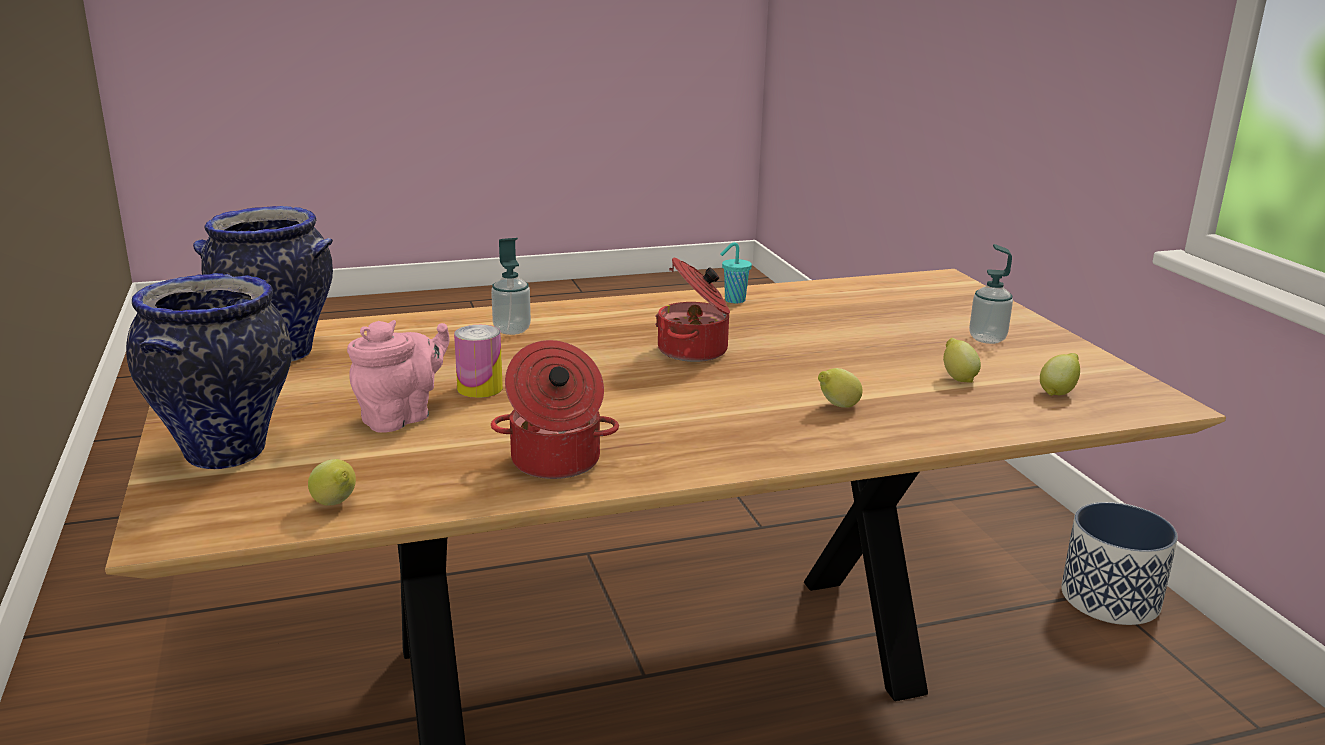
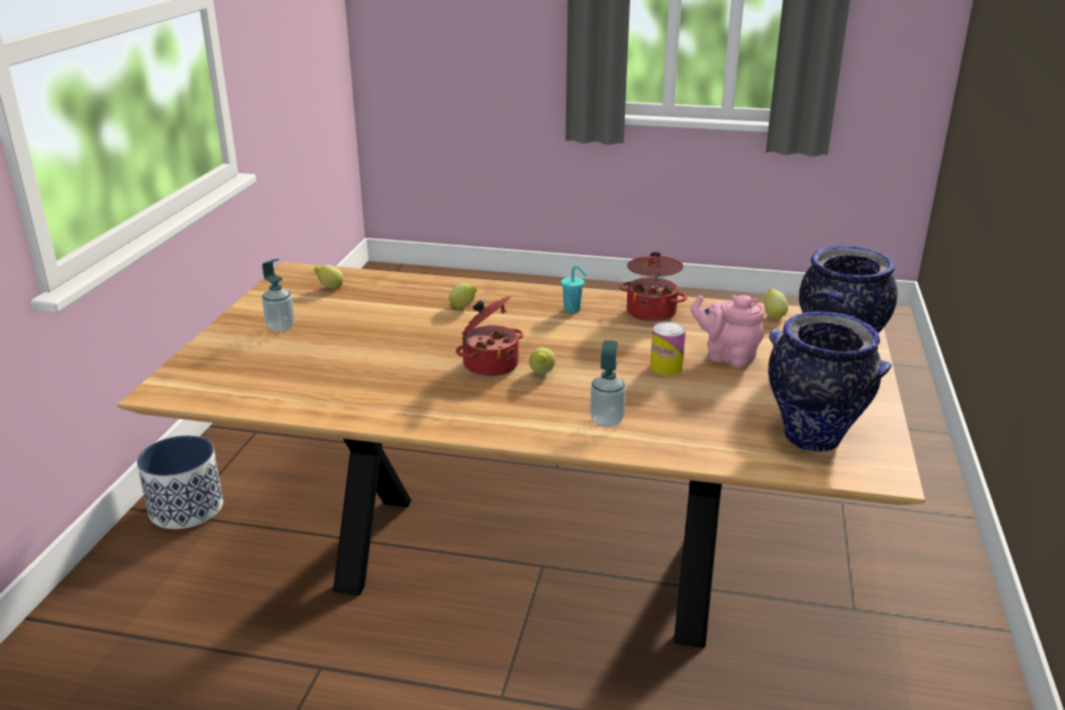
camera: 150 degrees left, 5 degrees up
pink teapot [347,320,450,433] -> pink teapot turned 45 degrees clockwise [691,294,764,367]
turquoise cup [721,242,752,303] -> turquoise cup moved to [561,266,587,313]
lemon [943,338,981,383] -> lemon moved to [529,348,555,374]

